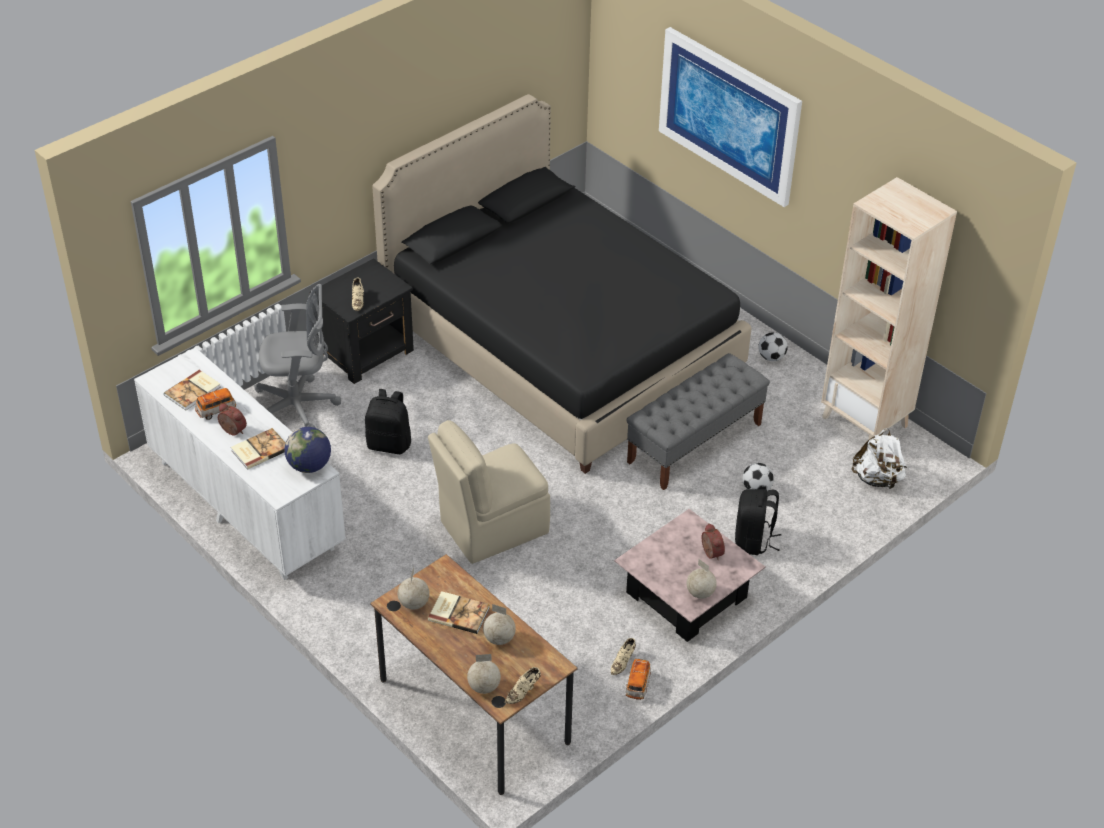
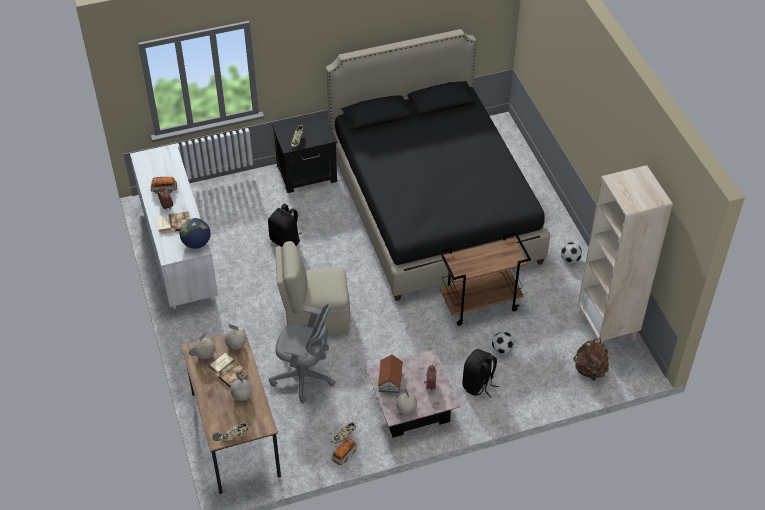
camera: 25 degrees right, 5 degrees up
book [164,370,220,410] -> none
grey office chair [254,284,341,428] -> grey office chair moved to [269,303,336,404]
globe [467,654,501,694] -> globe moved to [225,324,246,350]
grey bench [626,353,770,490] -> brown cart [439,231,531,326]
picture [659,27,802,207] -> none
white backpack [852,428,907,489] -> brown backpack [573,338,609,381]
none -> toy house [378,354,403,393]

